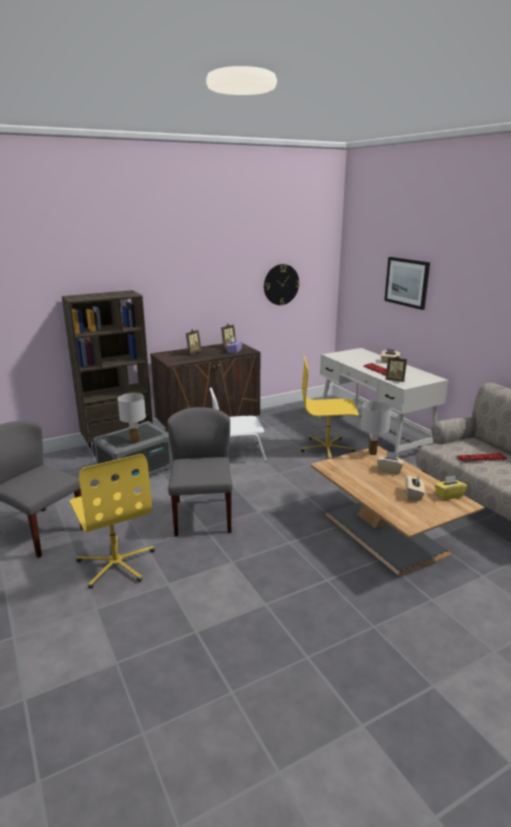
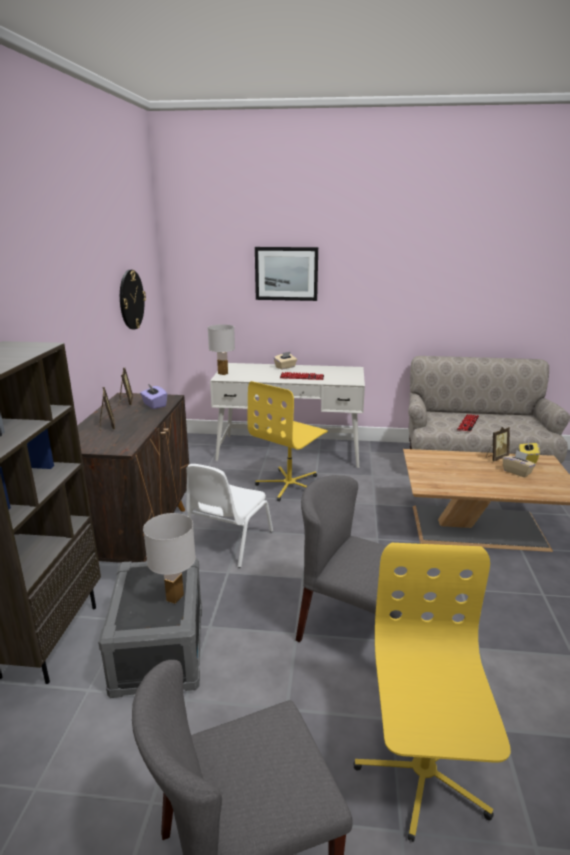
camera: 55 degrees left, 0 degrees up
yellow office chair [70,454,155,589] -> yellow office chair turned 90 degrees counterclockwise [354,543,511,842]
white table lamp [360,401,391,455] -> white table lamp moved to [208,324,235,375]
beige tissue box [377,451,404,475] -> none
picture frame [385,356,407,382] -> picture frame moved to [486,427,510,461]

